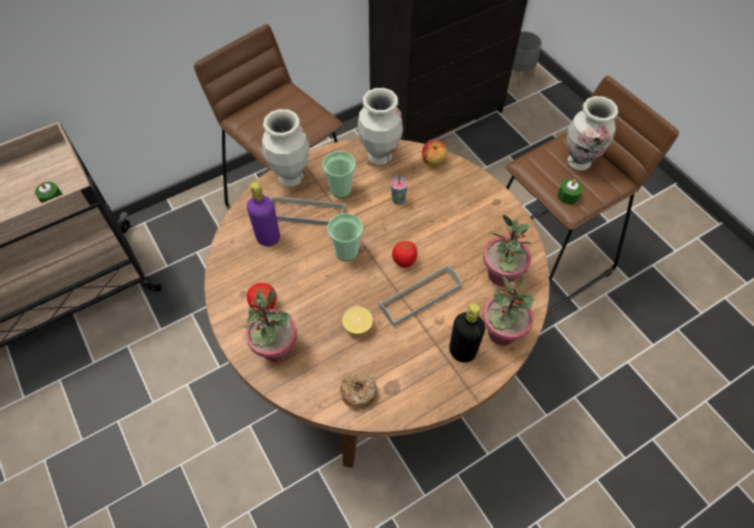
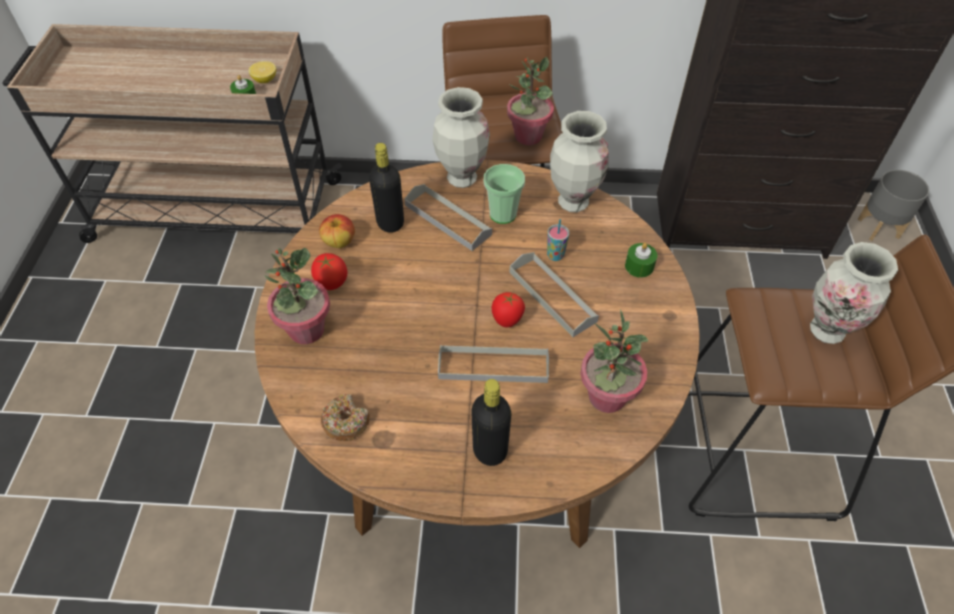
camera: 35 degrees right, 5 degrees down
purple bottle [247,182,280,246] -> black bottle [369,143,404,233]
cup [327,213,363,261] -> none
lemon [342,306,373,335] -> lemon moved to [249,61,276,83]
apple [422,140,447,166] -> apple moved to [319,214,355,248]
potted plant [483,272,534,345] -> potted plant moved to [507,57,554,145]
green candle [558,179,583,204] -> green candle moved to [625,243,657,278]
none -> grey tray [509,252,599,337]

